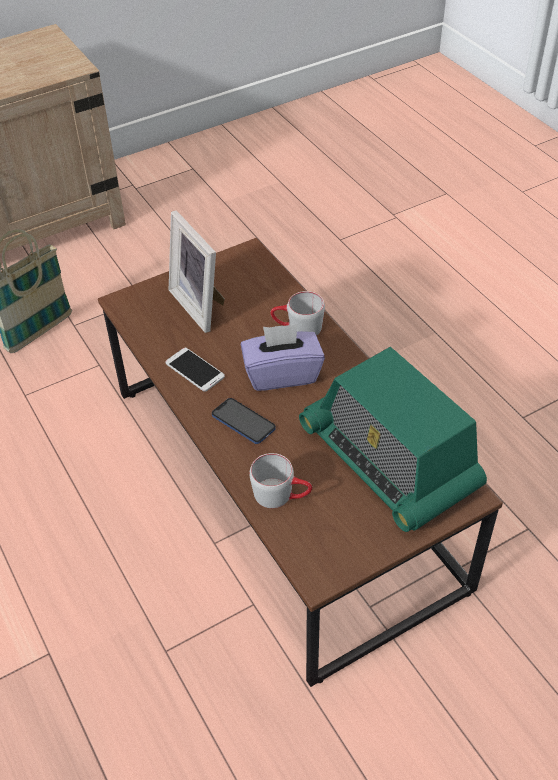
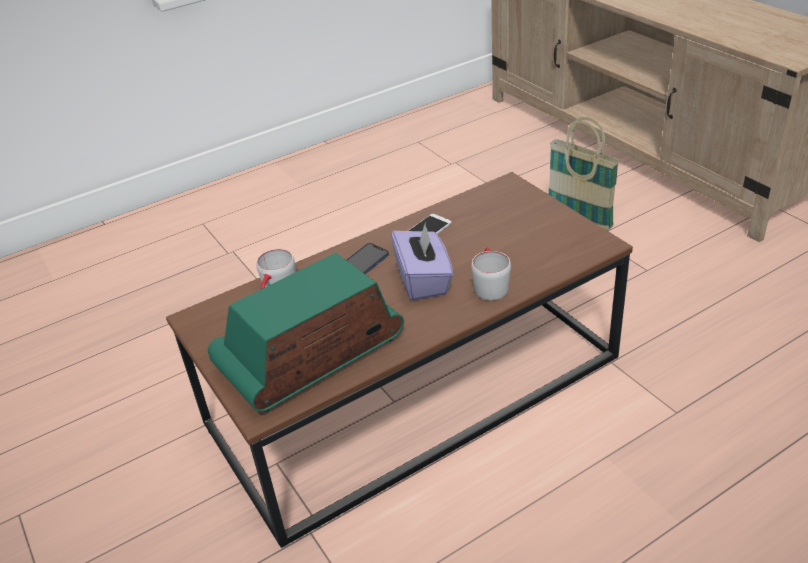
camera: 90 degrees right, 10 degrees down
picture frame [169,210,225,333] -> none

